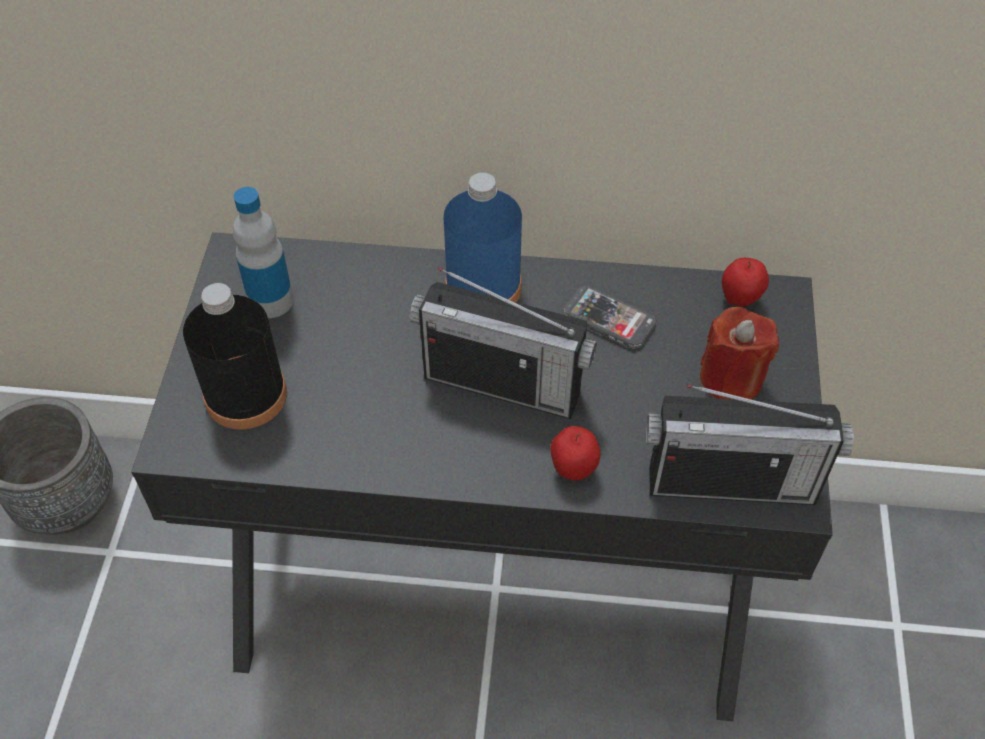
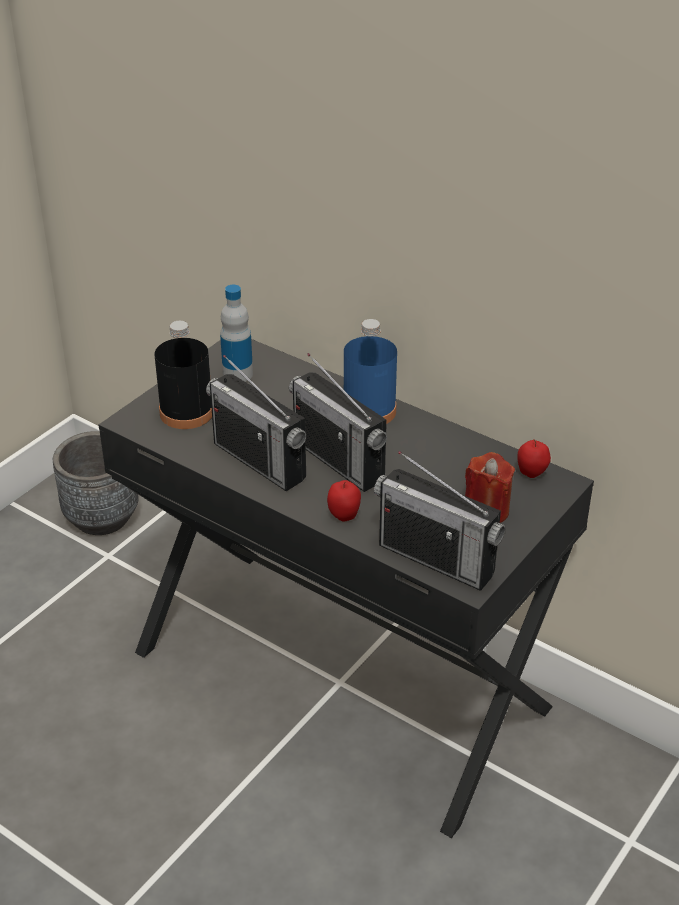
camera: 30 degrees right, 15 degrees down
phone [563,286,656,349] -> none
none -> radio [206,355,306,491]

